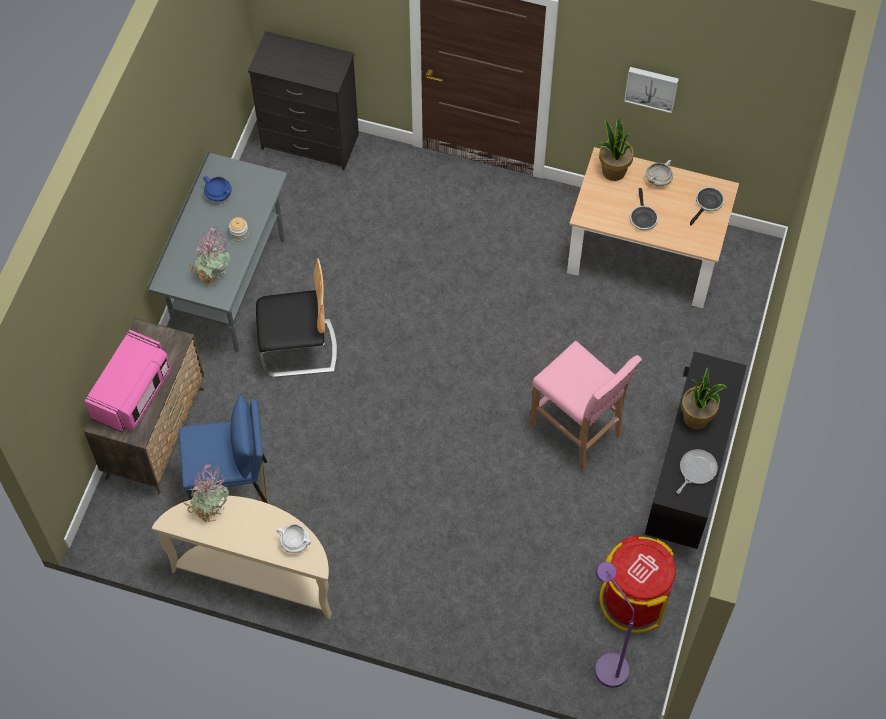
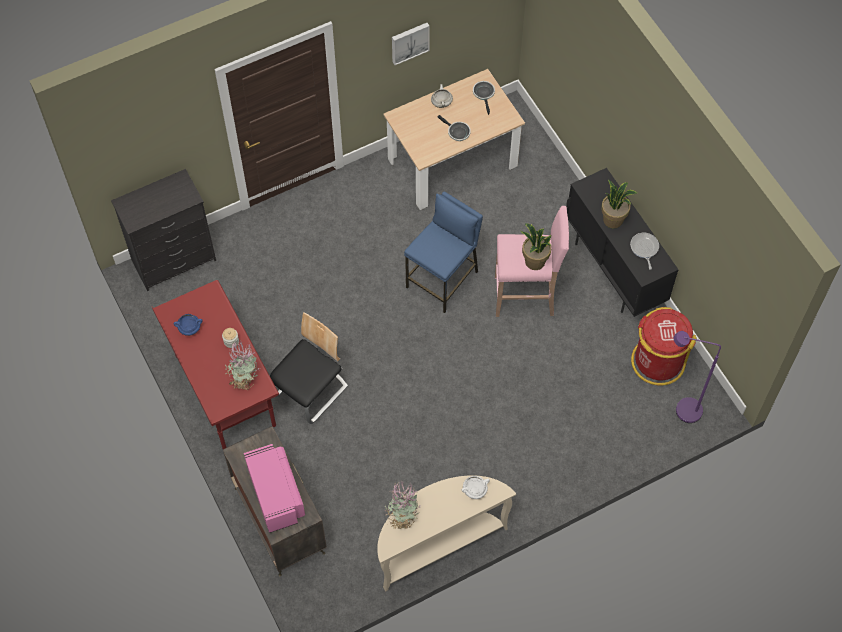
camera: 45 degrees left, 0 degrees up
grey desk [147,150,288,353] -> red desk [152,280,279,449]
blue stool [179,395,268,503] -> blue stool moved to [404,191,483,313]
potted plant [598,118,634,181] -> potted plant moved to [521,223,551,270]

